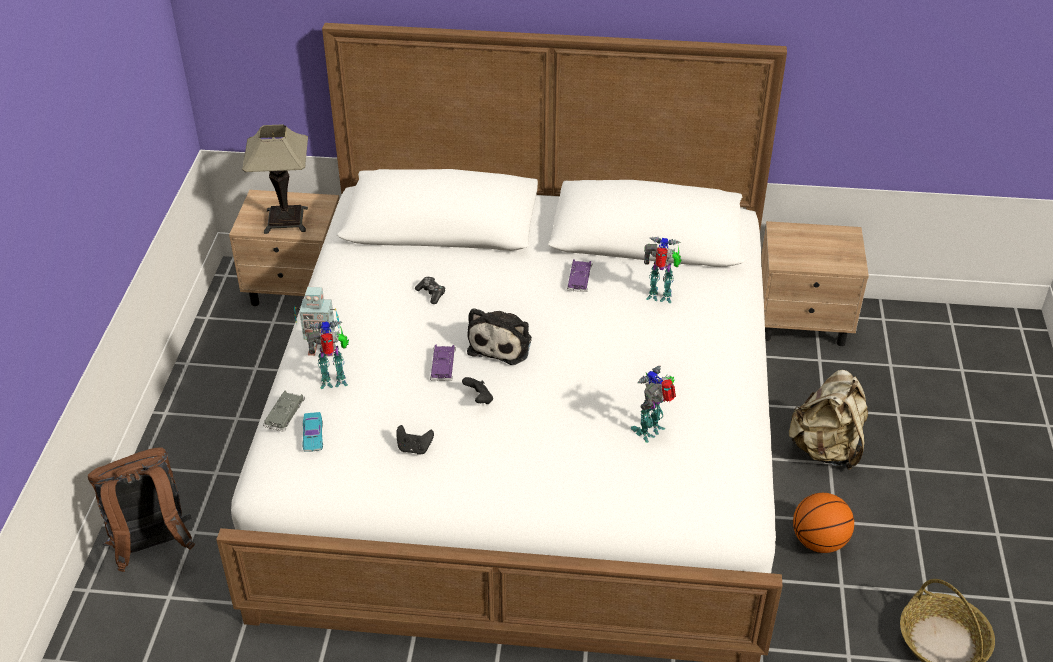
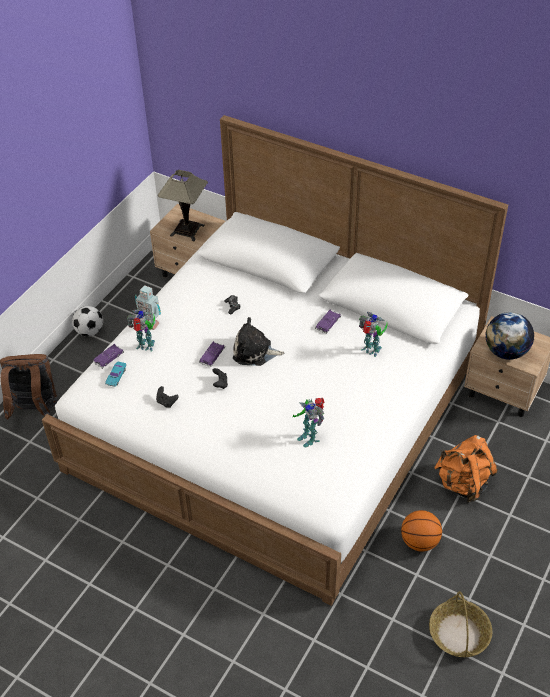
camera: 25 degrees right, 5 degrees up
grey toy car [263,391,305,432] -> purple toy car [93,344,124,369]
plush toy [467,308,532,365] -> plush toy turned 60 degrees clockwise [233,317,284,366]
toy robot [631,366,676,443] -> toy robot turned 105 degrees counterclockwise [293,398,325,448]
beige backpack [788,370,868,470] -> orange backpack [434,435,498,502]
none -> football [72,306,103,337]
none -> globe [486,312,534,360]

